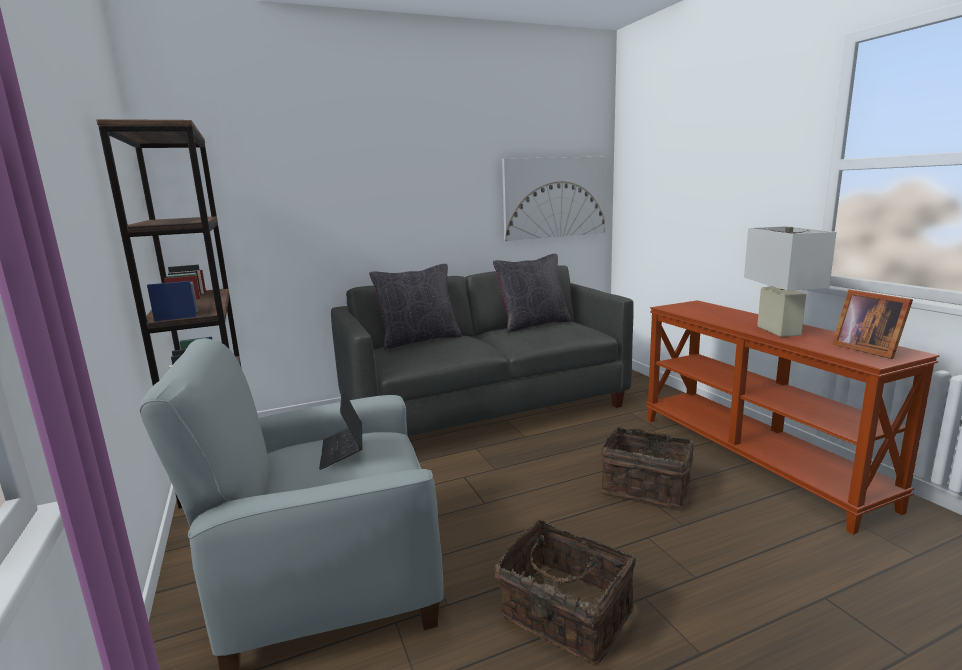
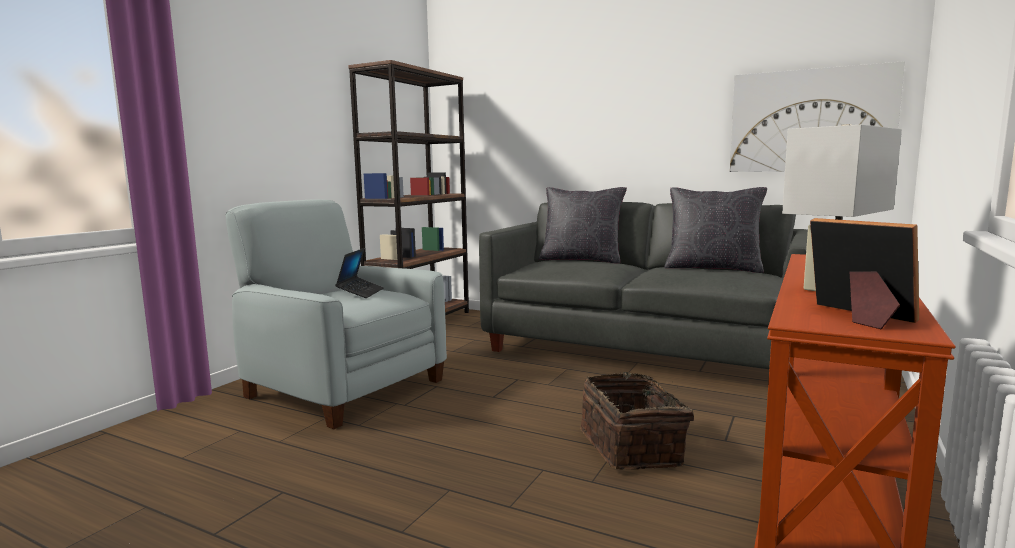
camera: 50 degrees right, 5 degrees down
laptop [319,388,362,470] -> laptop turned 150 degrees clockwise [335,248,384,298]
basket [494,519,636,665] -> none
picture frame [832,290,913,359] -> picture frame turned 120 degrees clockwise [810,218,919,329]

